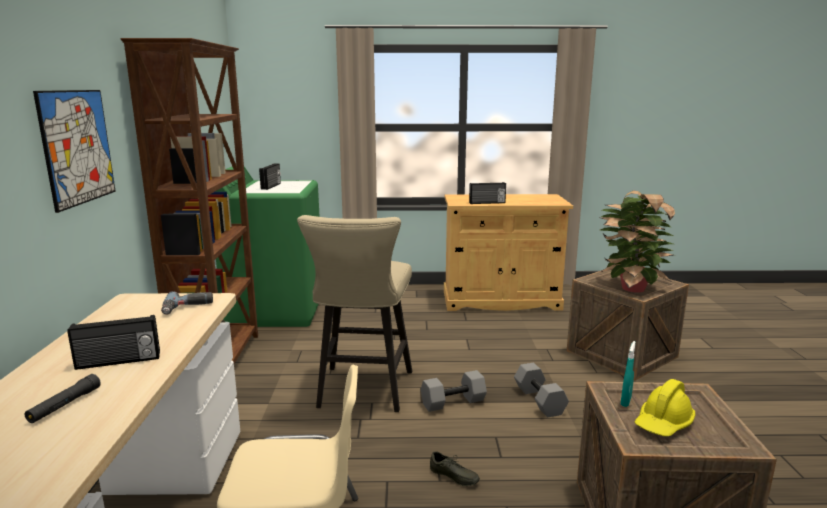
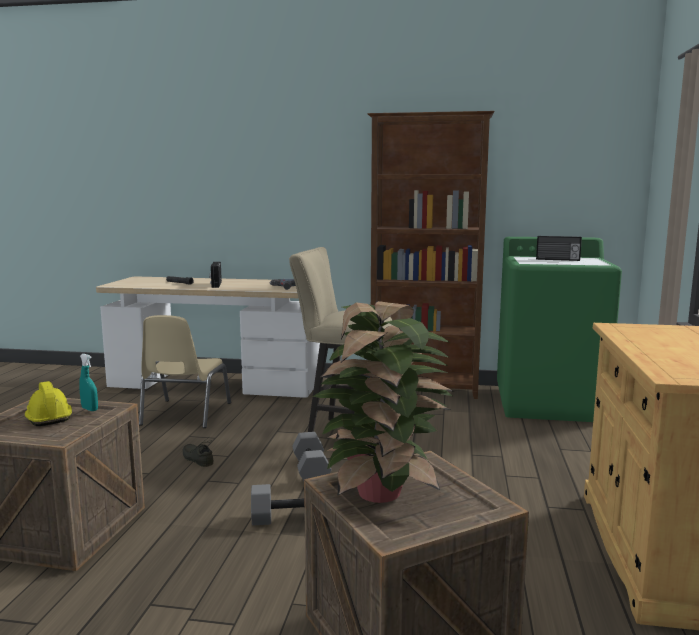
camera: 100 degrees right, 5 degrees down
picture [33,90,116,213] -> none
grey shoe [430,451,480,486] -> grey shoe turned 90 degrees clockwise [183,438,213,467]
radio [469,182,506,204] -> none

